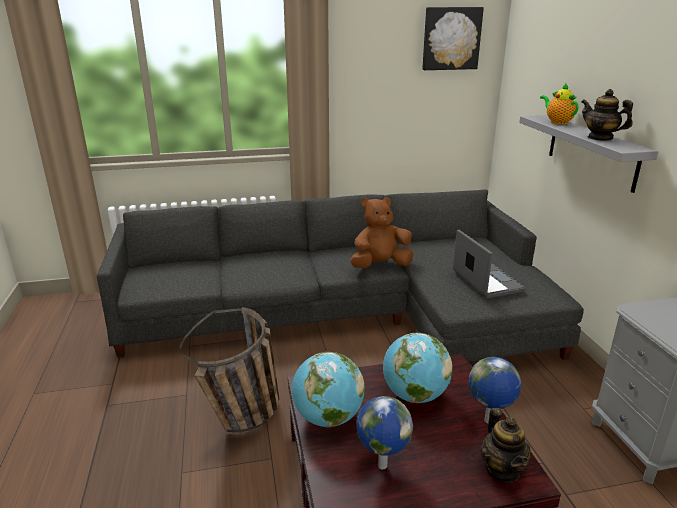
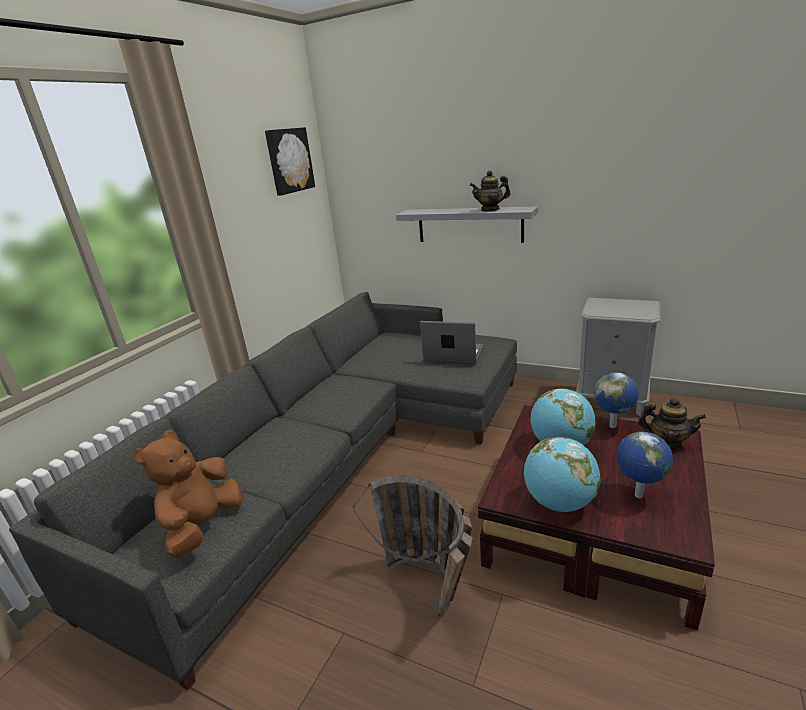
camera: 50 degrees left, 0 degrees up
brown plush toy [350,197,413,268] -> brown plush toy moved to [134,430,243,558]
teapot [540,83,579,124] -> none

